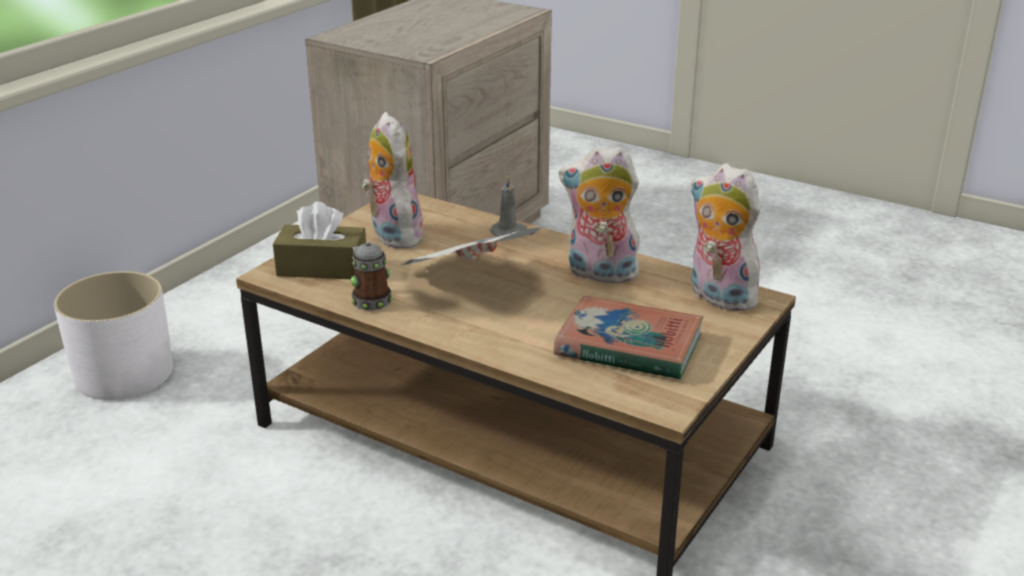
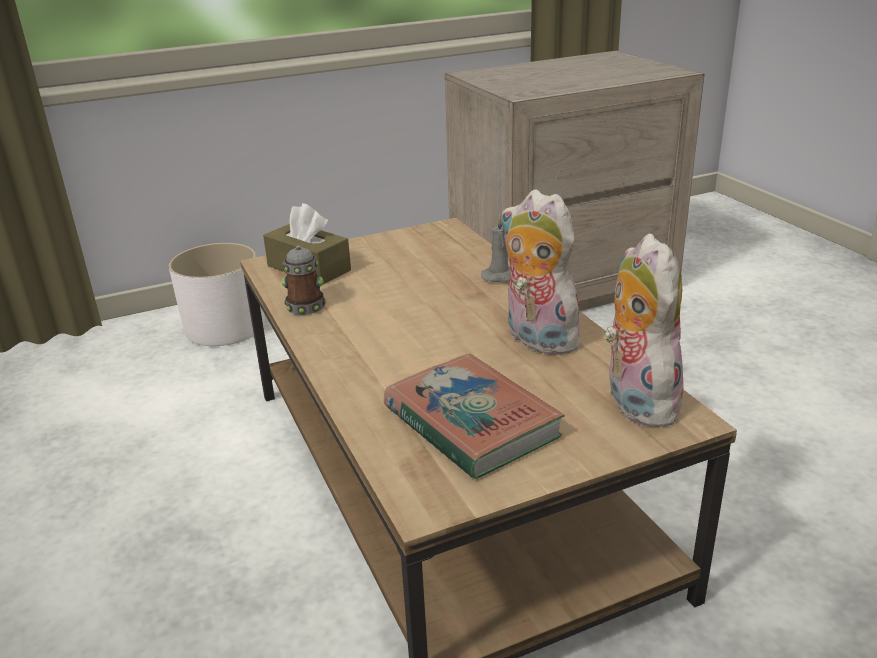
camera: 35 degrees right, 0 degrees up
plush toy [362,112,424,249] -> none
newspaper [399,228,541,266] -> none

